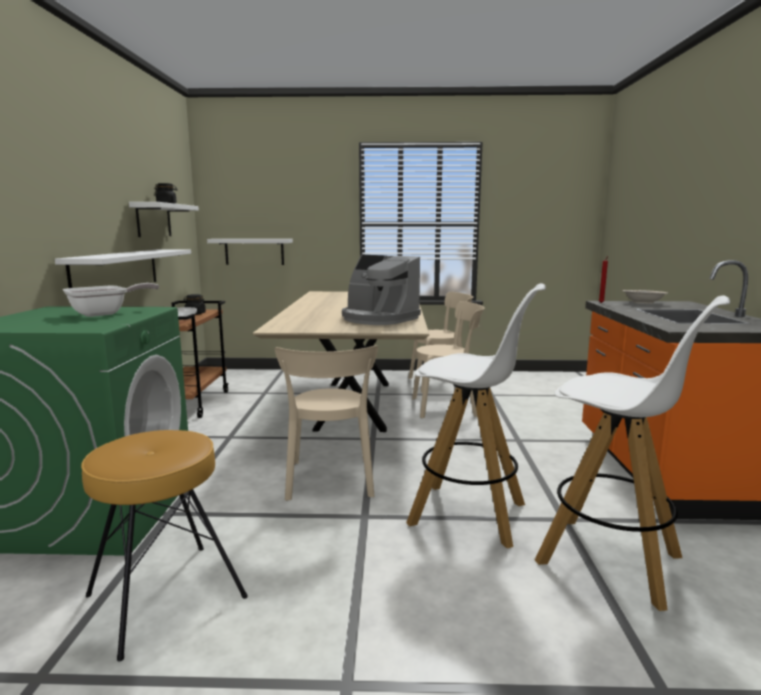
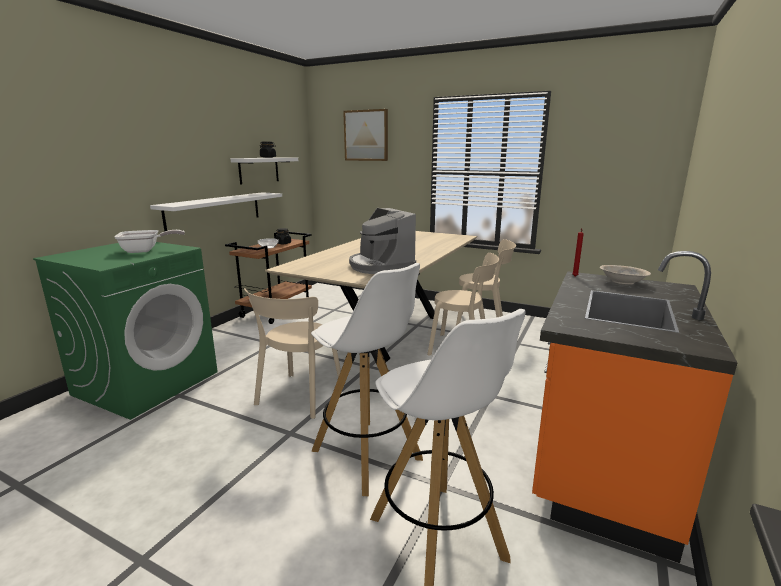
camera: 25 degrees right, 5 degrees up
brown stool [81,430,248,661] -> none
white shelf [207,239,293,265] -> none
none -> picture [343,109,388,161]

